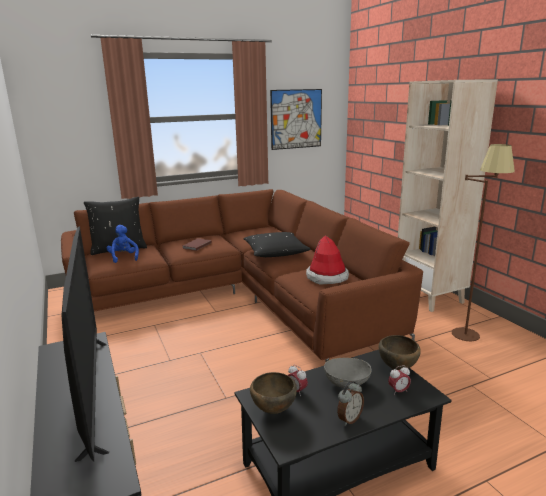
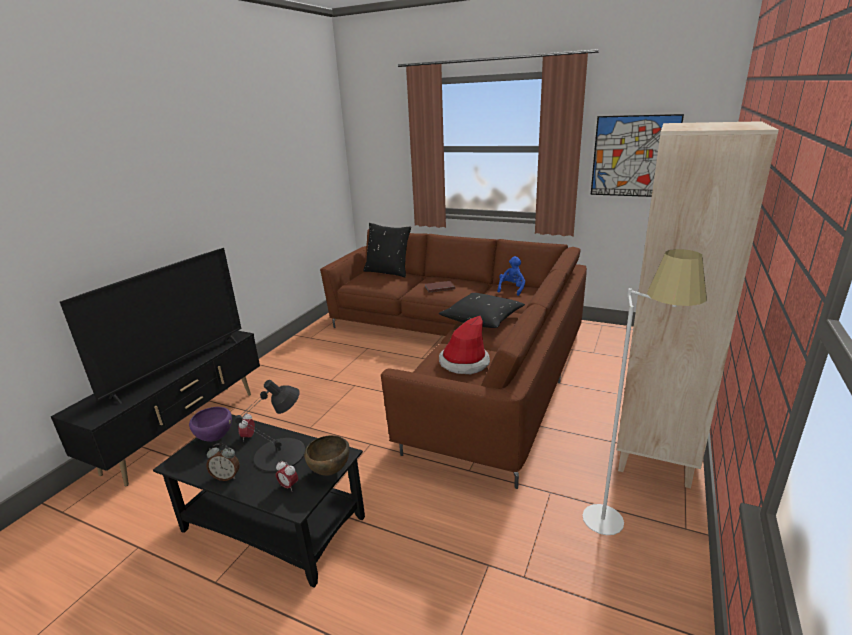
camera: 50 degrees right, 5 degrees up
blue plush toy [107,225,139,263] -> blue plush toy moved to [497,256,525,296]
brown bowl [250,372,297,414] -> purple bowl [189,407,232,442]
grey bowl [324,358,372,388] -> black table lamp [235,380,305,472]
brown floor lamp [452,144,515,341] -> white floor lamp [582,249,707,535]

